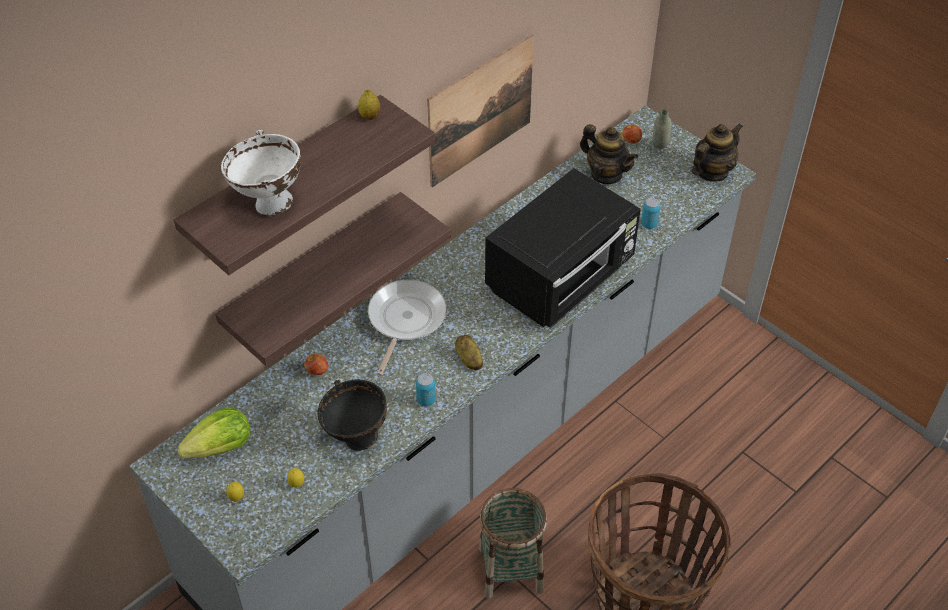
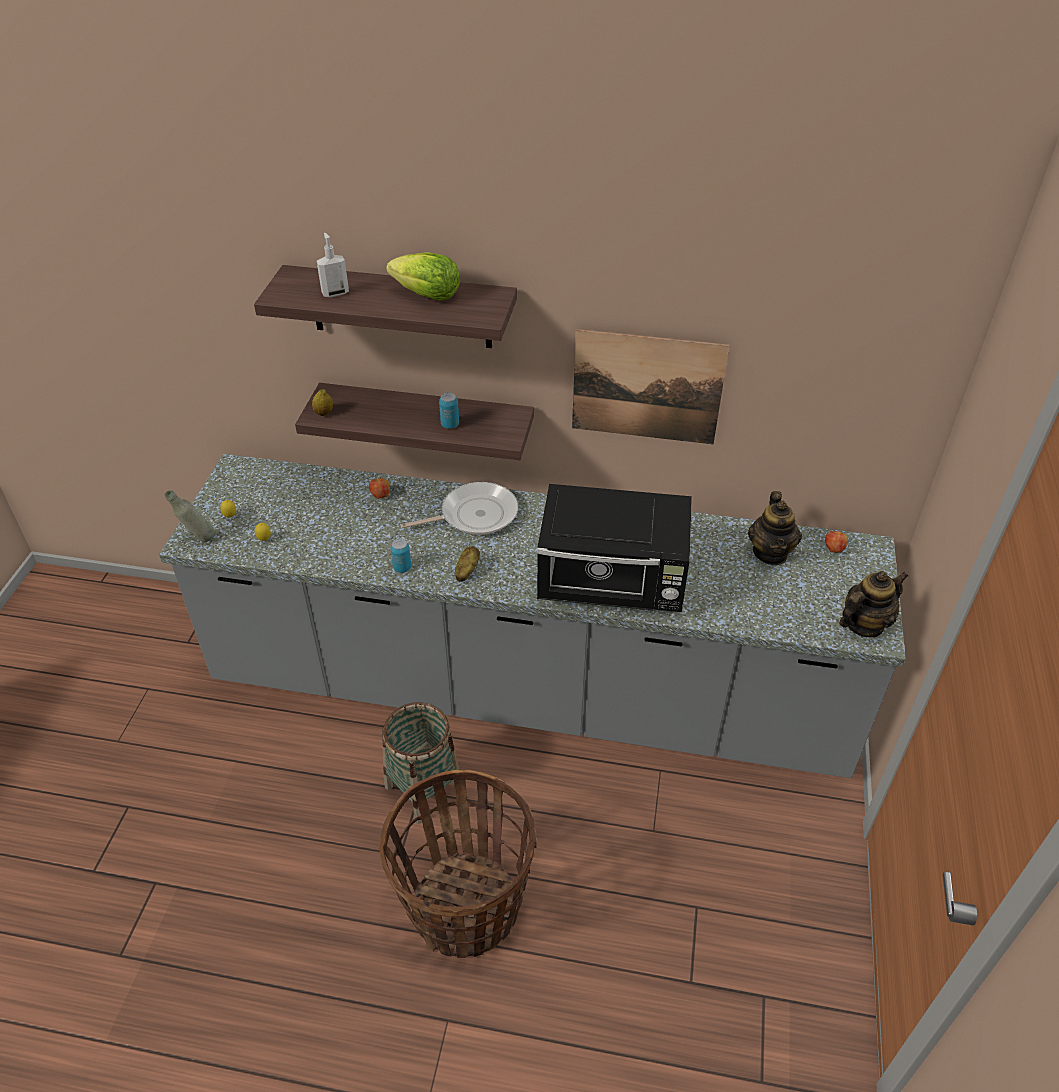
camera: 55 degrees right, 5 degrees down
lettuce [178,408,250,458] -> lettuce moved to [386,252,460,301]
white bowl [221,130,301,215] -> soap dispenser [317,233,349,297]
black bowl [317,380,387,451] -> none
lemon [358,89,380,120] -> lemon moved to [312,389,333,416]
can [641,198,661,229] -> can moved to [439,393,459,429]
grey bottle [653,109,672,149] -> grey bottle moved to [165,490,215,542]
teapot [691,123,743,182] -> teapot turned 45 degrees counterclockwise [839,571,908,637]

